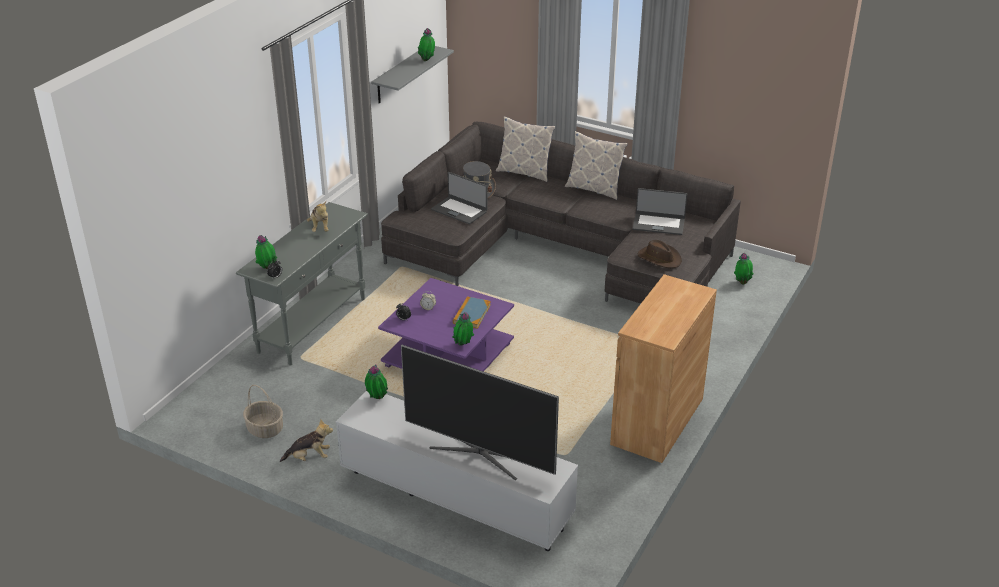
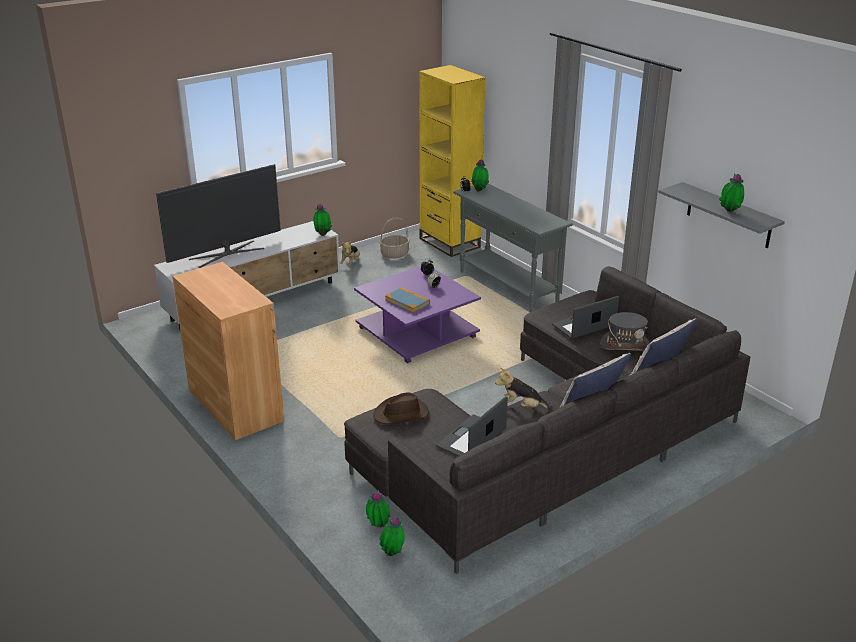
camera: 115 degrees right, 5 degrees down
plush toy [307,201,329,232] -> plush toy moved to [495,368,553,410]
potted plant [453,312,474,346] -> potted plant moved to [366,490,390,528]
none -> yellow bookcase [419,65,486,257]

